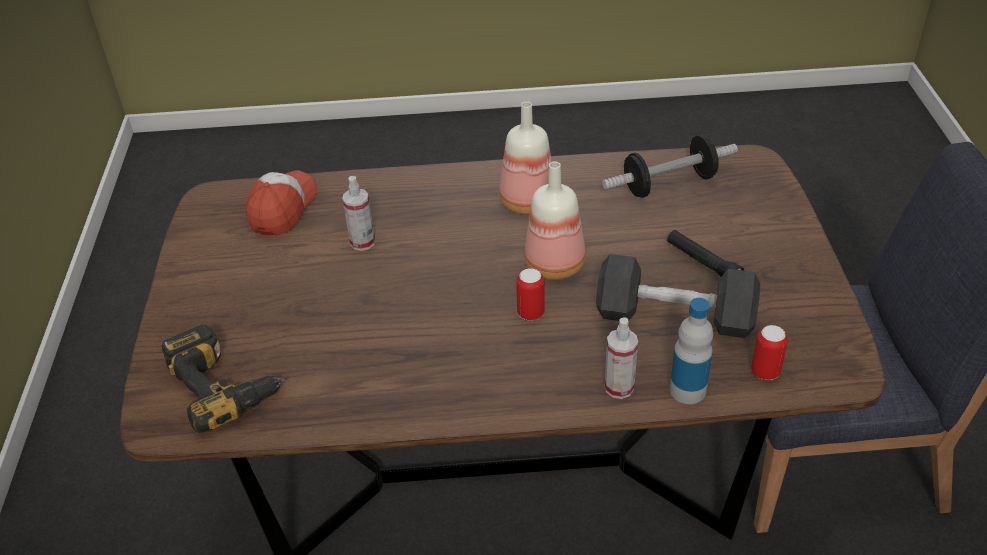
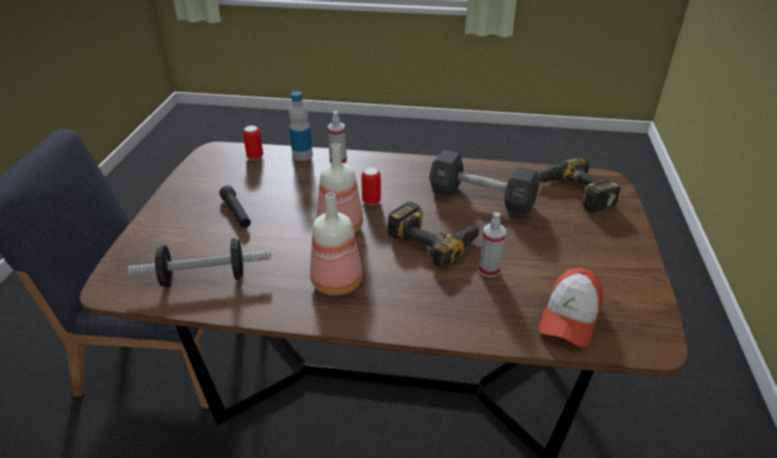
camera: 170 degrees left, 5 degrees down
black dumbbell [596,254,760,338] -> black dumbbell moved to [429,150,539,216]
none -> power drill [387,202,480,267]

